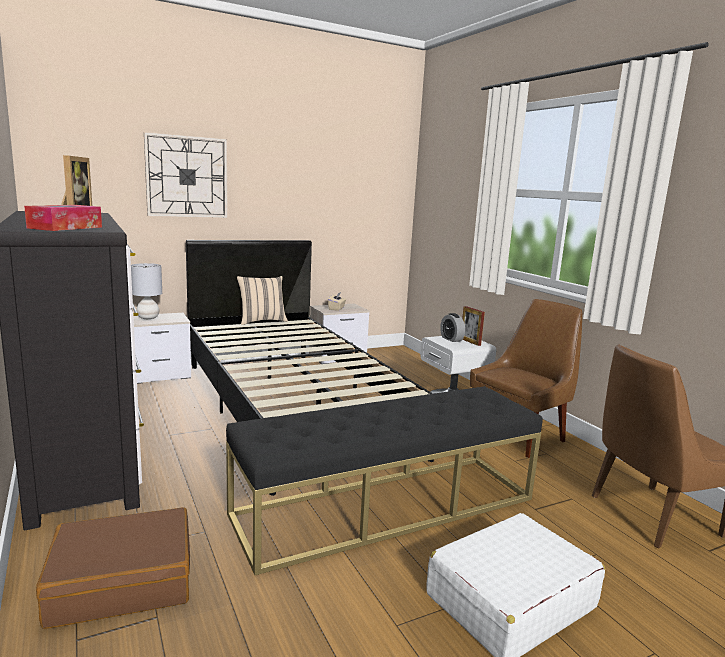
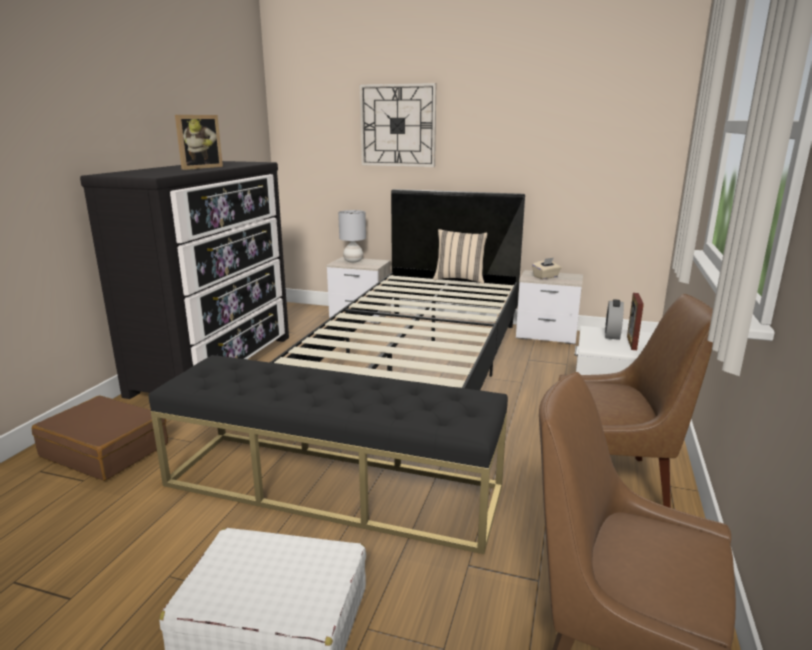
camera: 45 degrees right, 5 degrees up
tissue box [24,205,102,231] -> none

